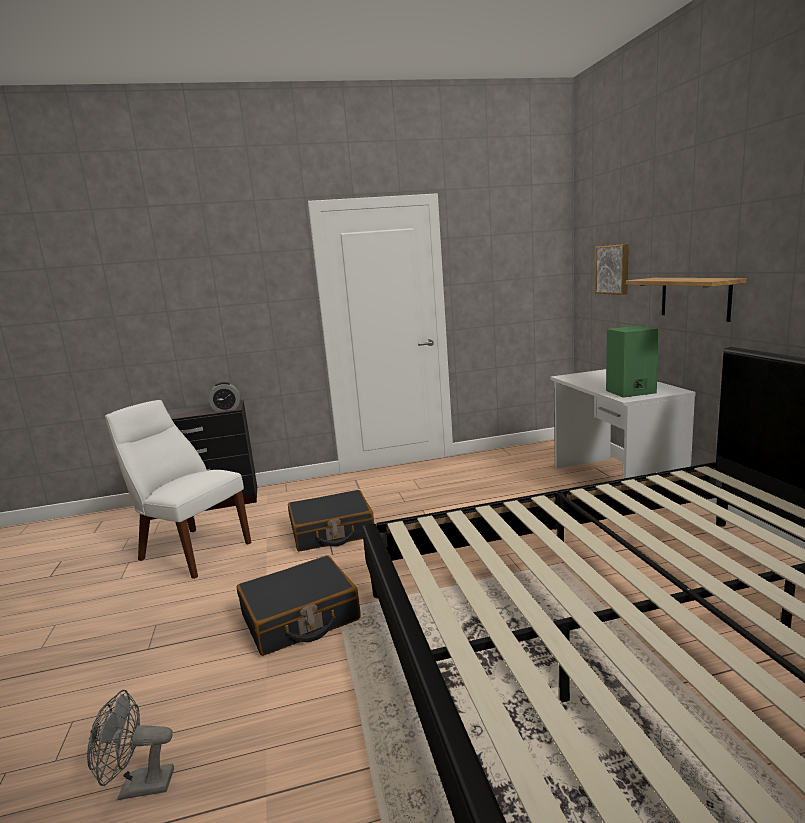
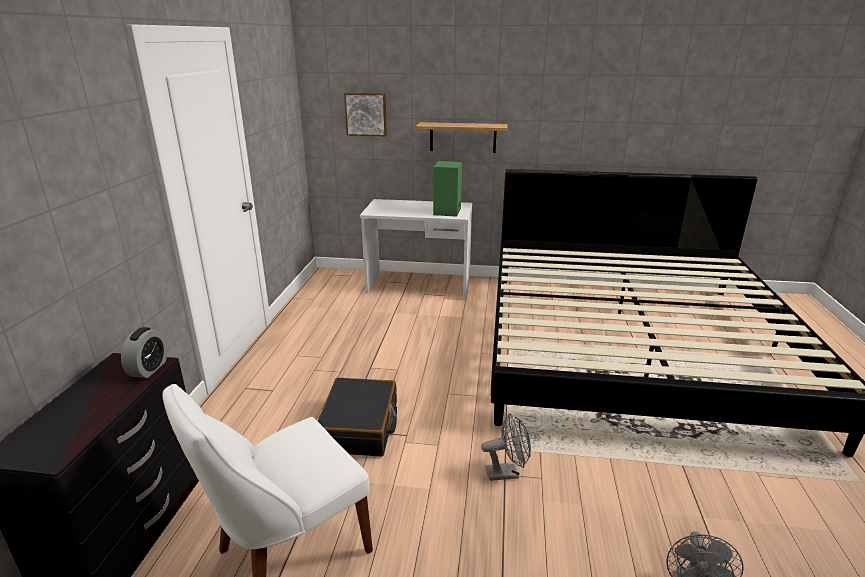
camera: 70 degrees left, 10 degrees up
black suitcase [237,556,361,656] -> grey fan [481,413,531,481]

